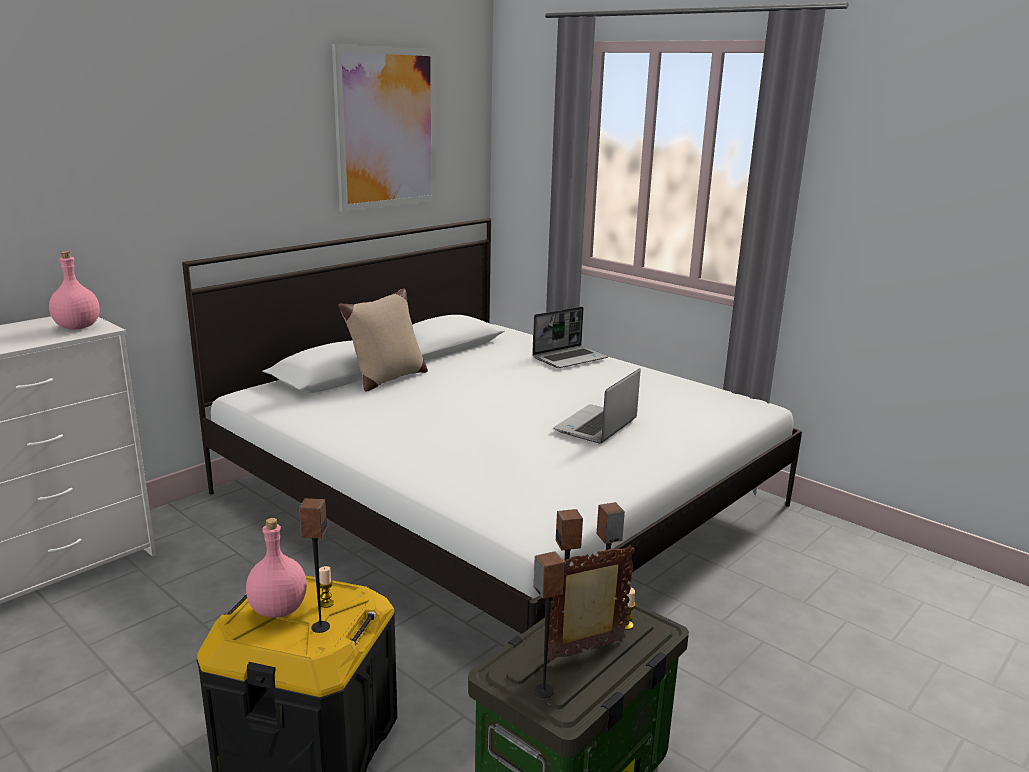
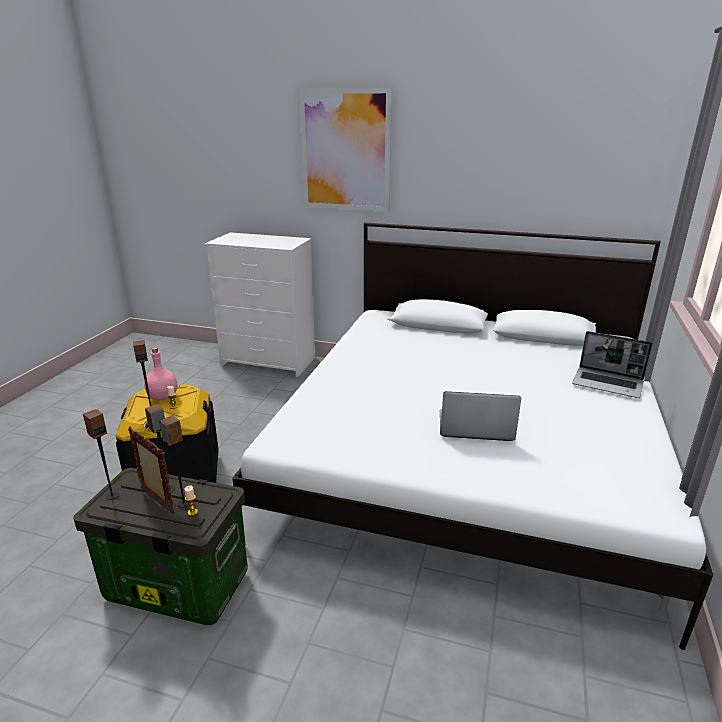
camera: 65 degrees right, 5 degrees up
pink bottle [49,251,100,330] -> none
picture [332,44,436,212] -> picture moved to [299,87,392,212]
beige pillow [338,288,428,392] -> none

